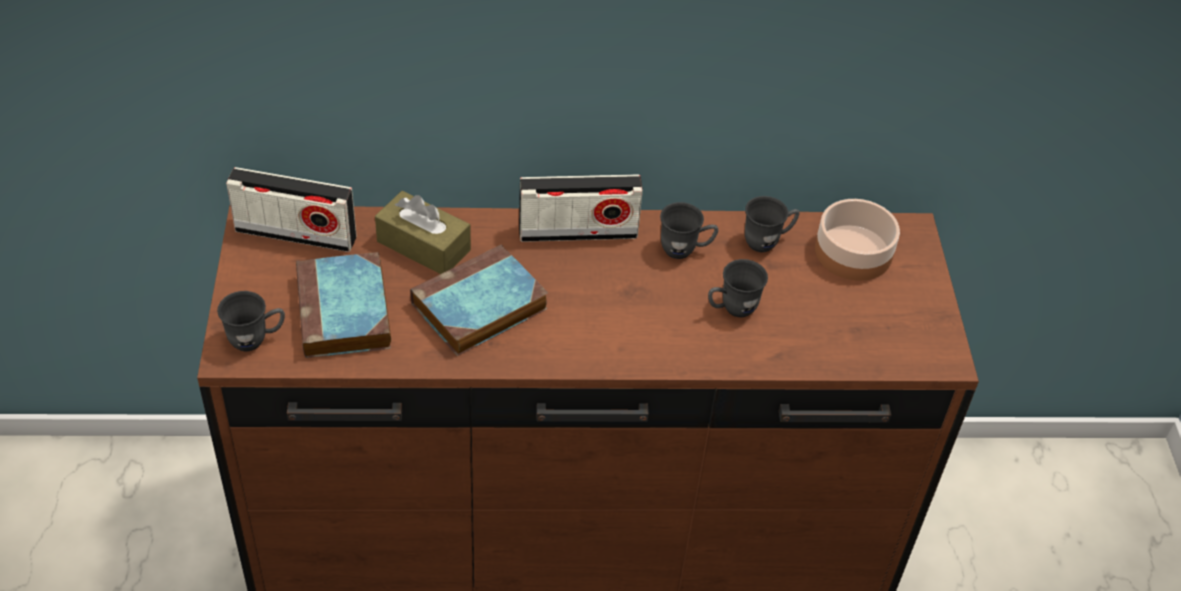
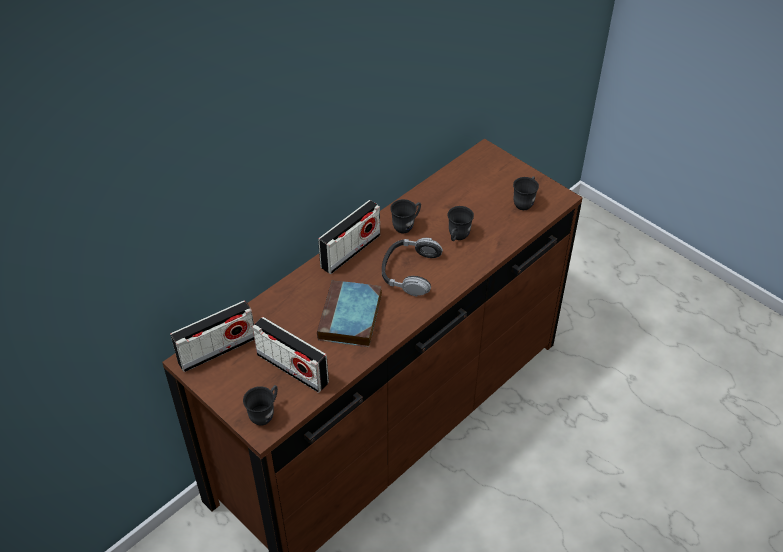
camera: 40 degrees left, 0 degrees up
book [296,252,391,358] -> radio [252,317,329,393]
brown tissue box [375,191,471,274] -> none
grey mug [745,196,799,252] -> grey mug moved to [513,176,539,210]
bowl [815,199,900,281] -> none
none -> headphones [382,238,443,296]

